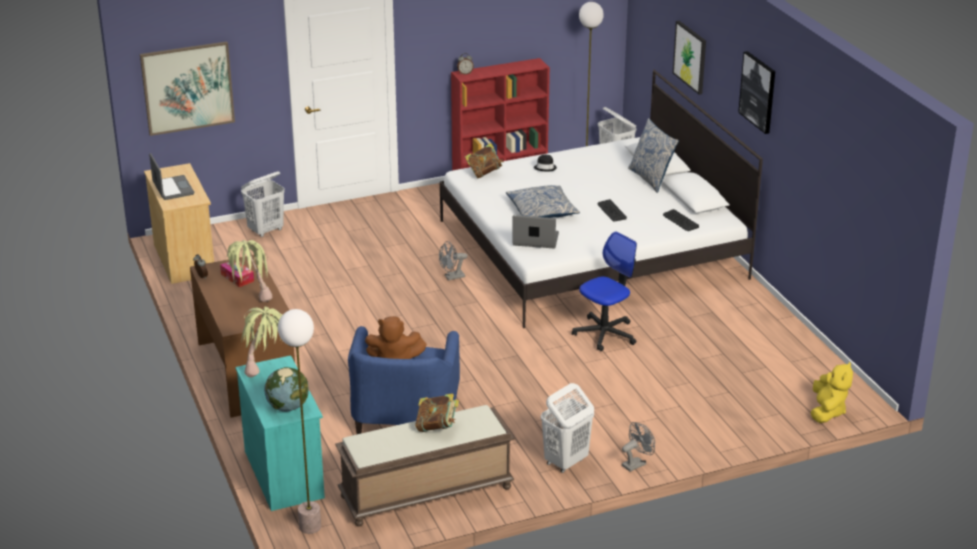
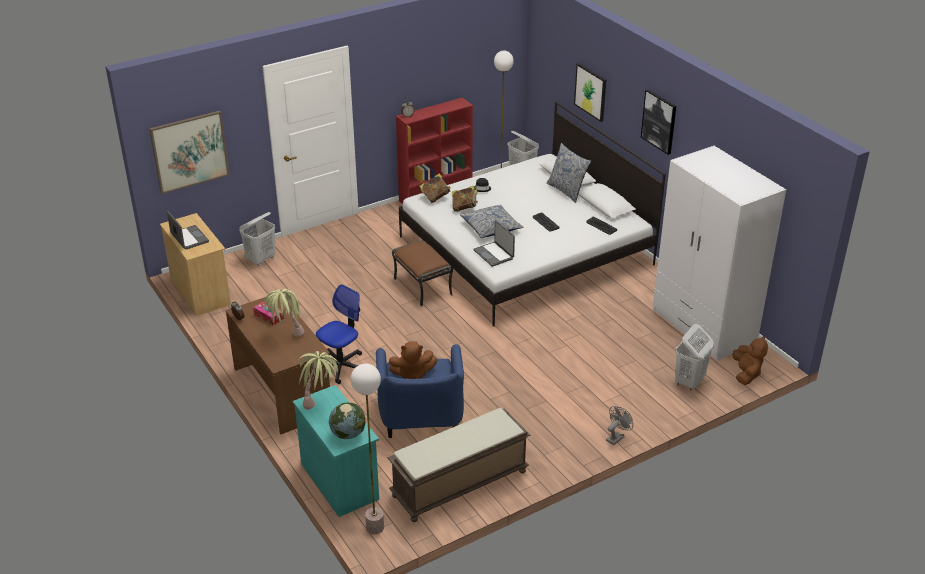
camera: 10 degrees left, 5 degrees up
book [415,393,459,432] -> book moved to [452,186,478,212]
grey fan [439,241,468,281] -> brown ottoman [392,240,453,307]
laptop [512,215,559,248] -> laptop turned 120 degrees counterclockwise [474,220,515,267]
white laundry basket [541,383,594,473] -> white laundry basket moved to [675,324,714,391]
office chair [572,231,637,351] -> office chair moved to [316,284,362,384]
yellow plush toy [811,362,853,423] -> brown plush toy [733,335,768,385]
none -> white wardrobe [653,146,786,361]

